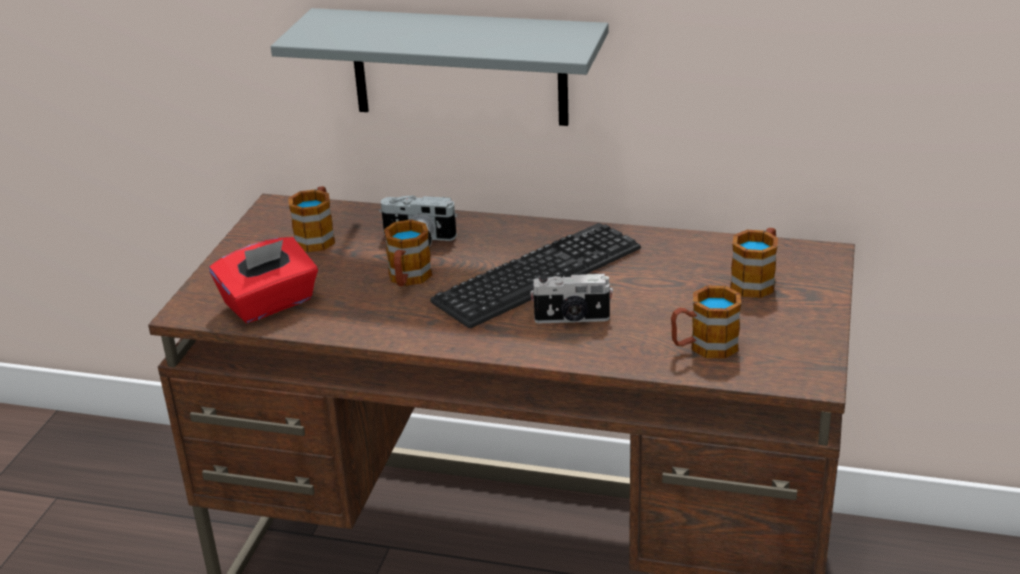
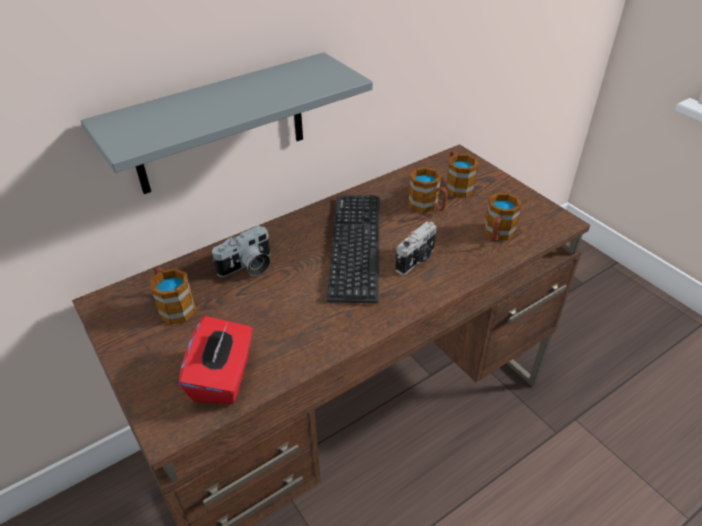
camera: 50 degrees left, 10 degrees up
mug [384,219,432,286] -> mug moved to [408,167,448,213]

